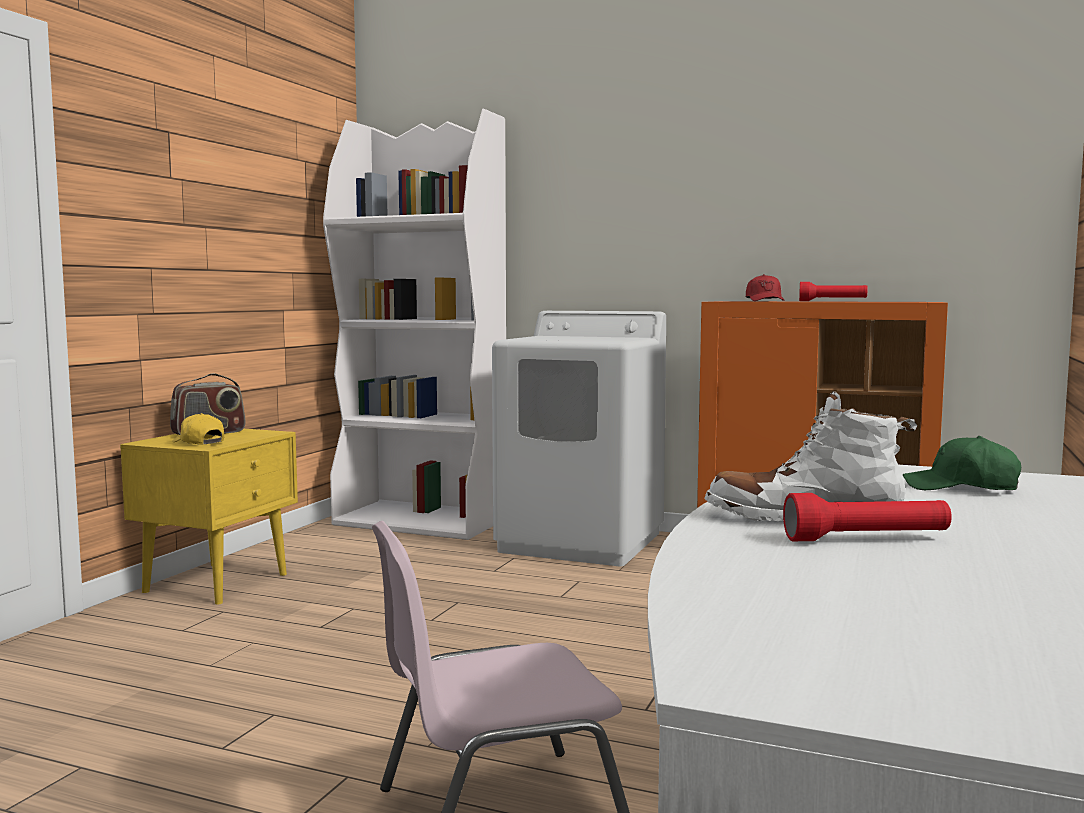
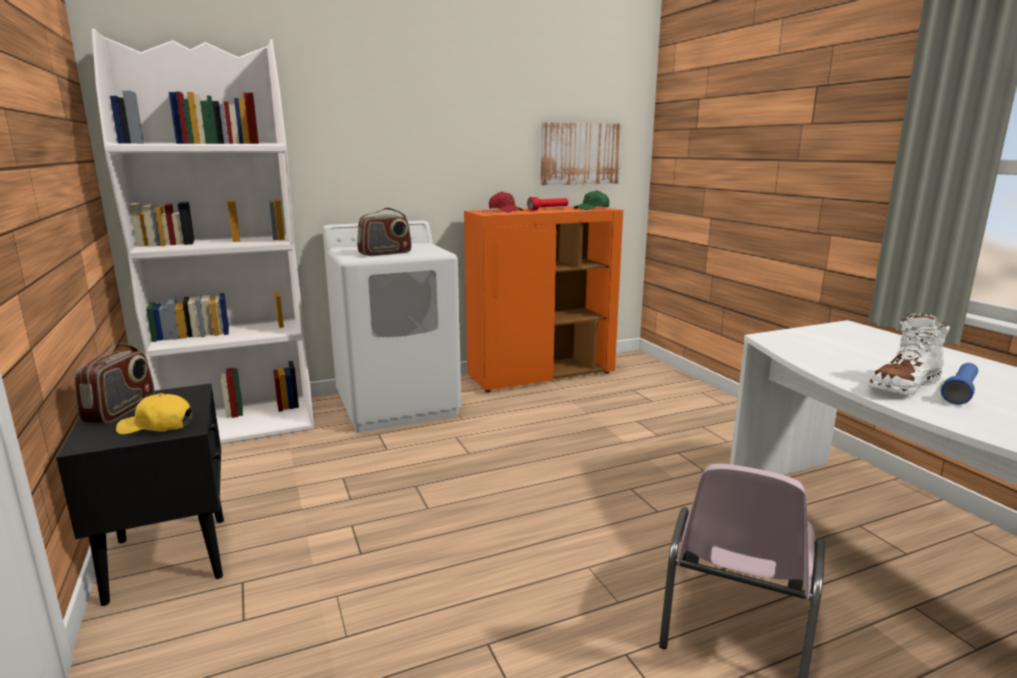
camera: 45 degrees left, 10 degrees up
yellow nightstand [120,429,298,604] -> black nightstand [56,384,224,606]
red flashlight [783,493,952,541] -> blue flashlight [941,363,978,405]
green cap [903,436,1021,490] -> green cap moved to [574,190,609,210]
none -> radio [357,208,412,256]
none -> picture [541,122,622,185]

